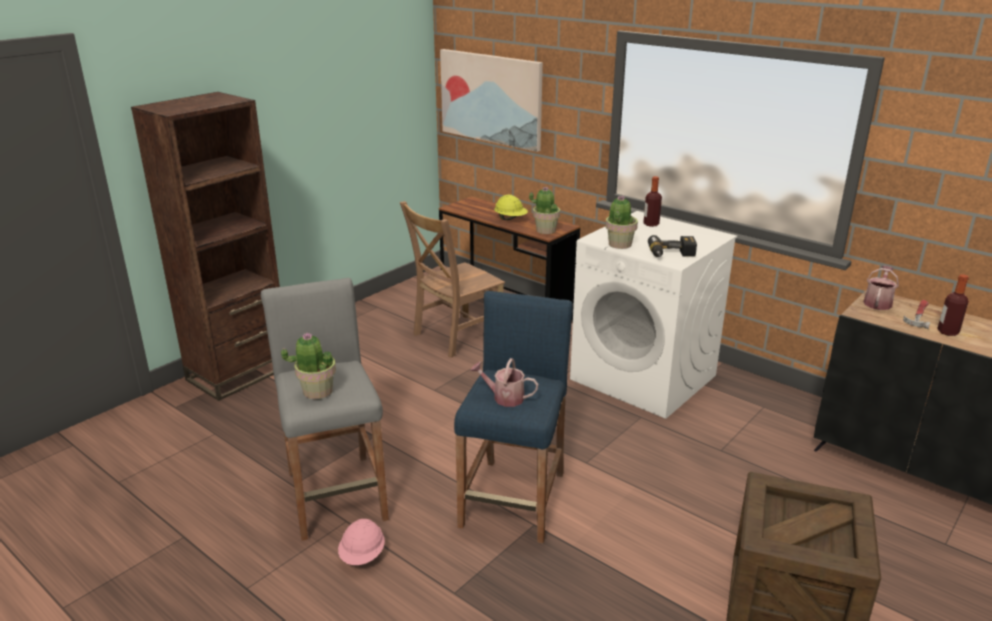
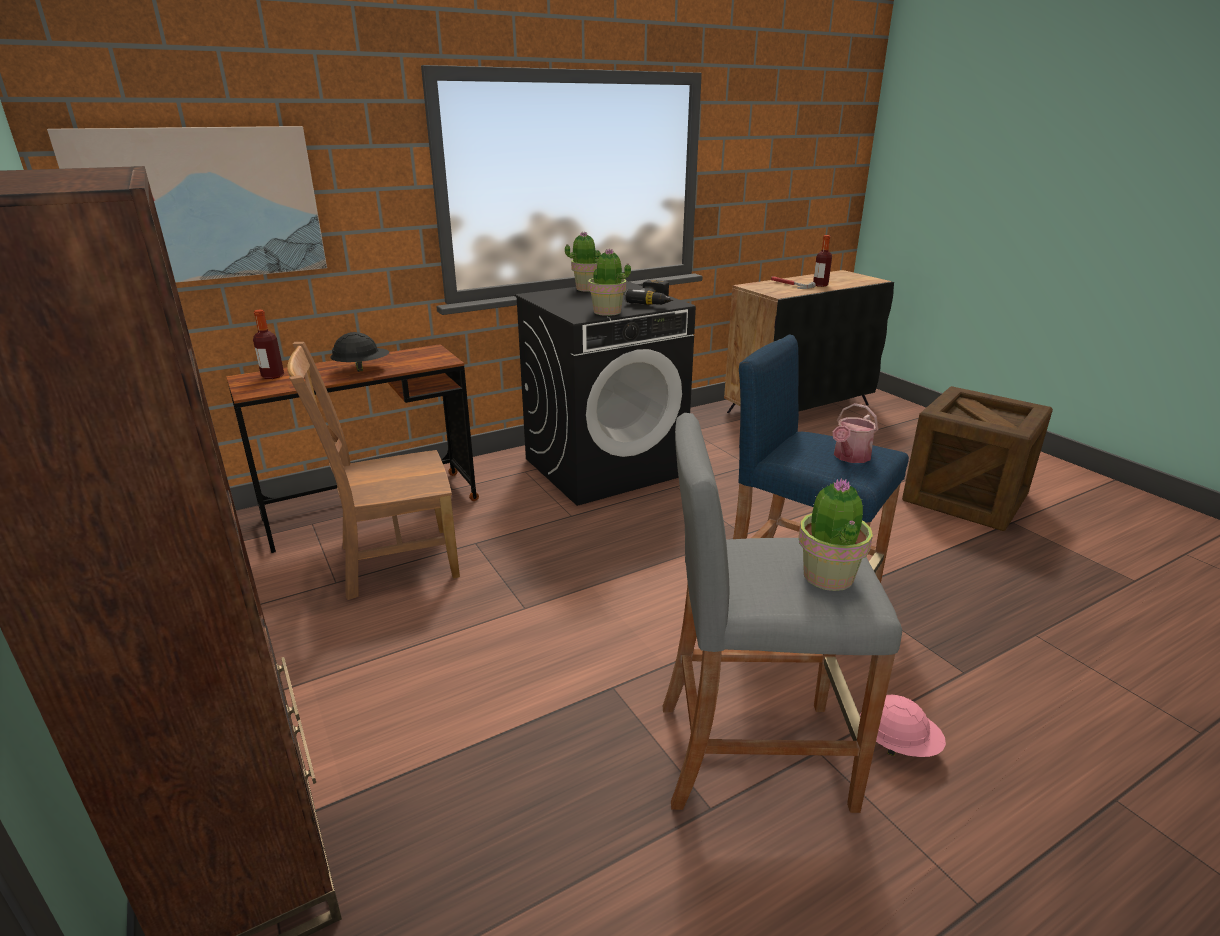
camera: 70 degrees left, 0 degrees up
brown chair [400,201,505,358] -> brown chair turned 90 degrees clockwise [287,342,460,600]
yellow hard hat [494,194,528,220] -> black hard hat [330,332,389,372]
potted plant [529,187,560,234] -> potted plant moved to [565,231,601,292]
white washing machine [570,211,737,419] -> black washing machine [515,281,696,506]
bottle [643,176,662,227] -> bottle moved to [253,310,284,379]
watering can [863,266,899,310] -> none

